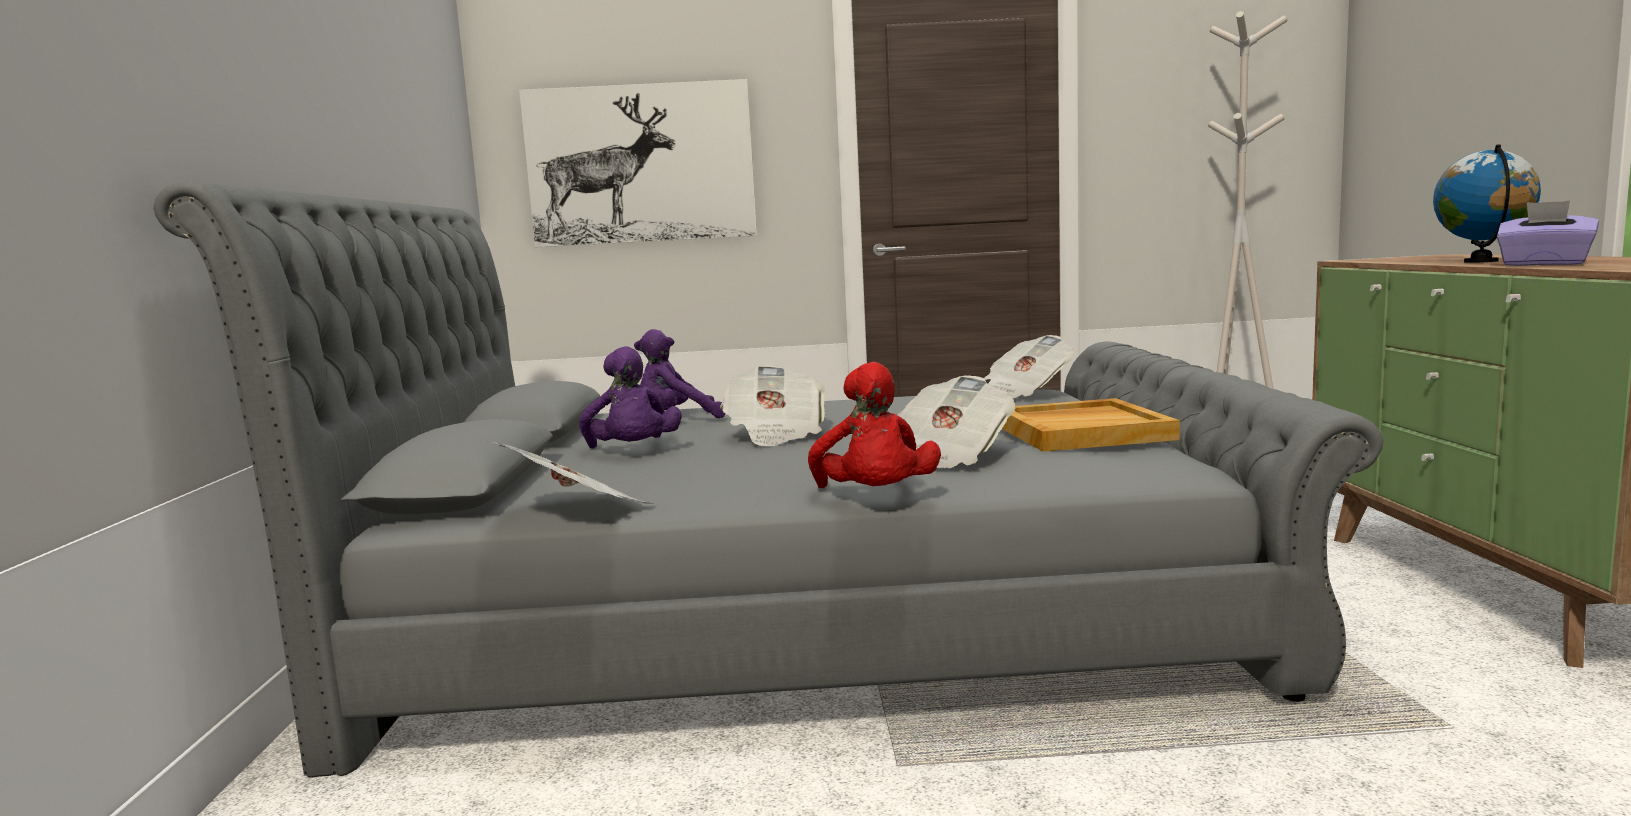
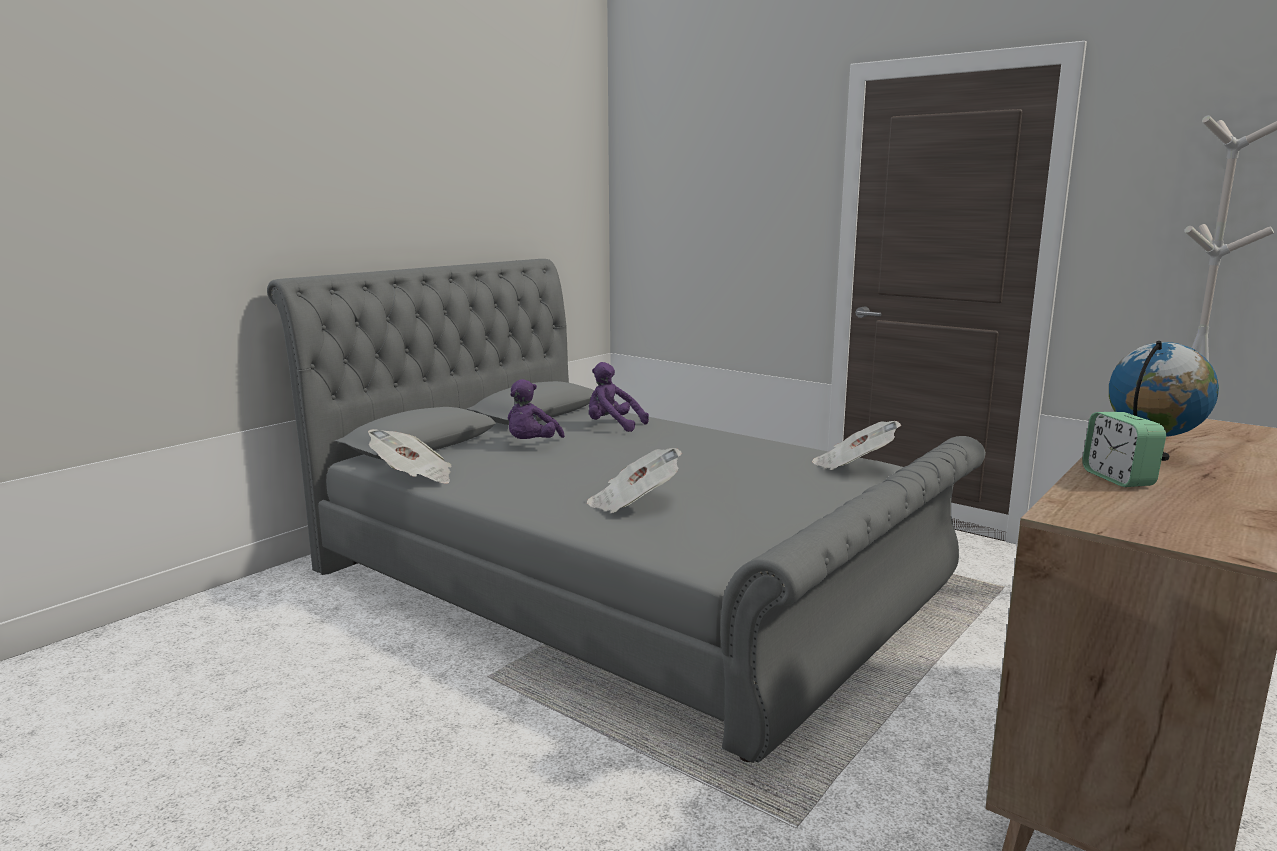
camera: 40 degrees right, 5 degrees up
picture [519,79,757,247] -> none
newspaper [720,365,825,446] -> none
red plush toy [808,362,941,488] -> none
beige tray [1002,398,1180,452] -> none
purple tissue box [1496,200,1599,266] -> alarm clock [1082,412,1166,487]

